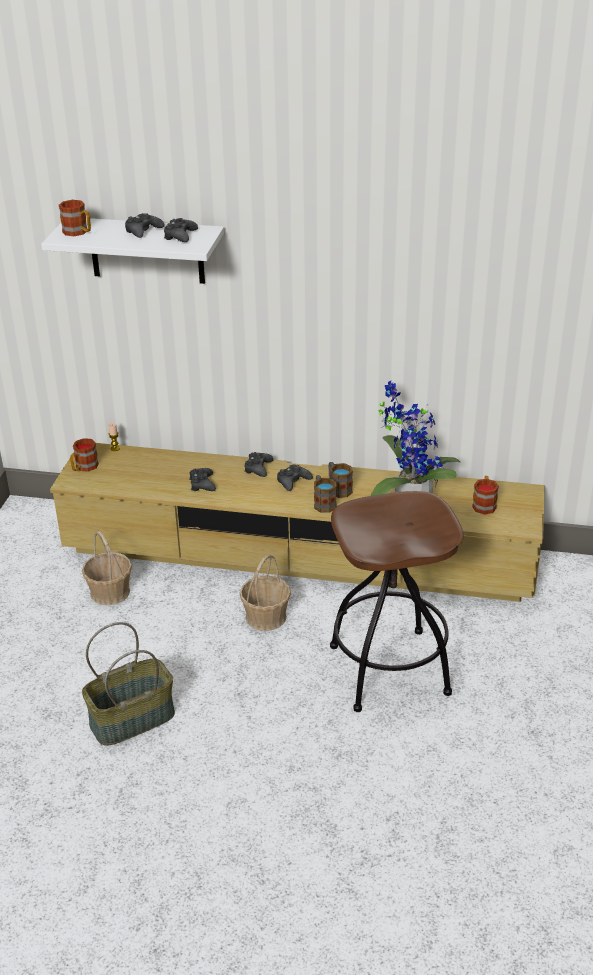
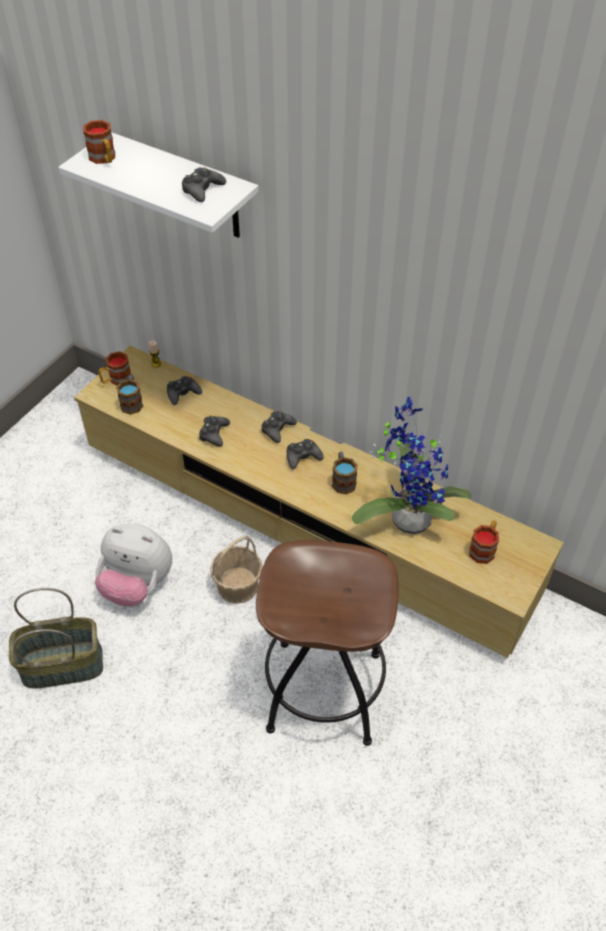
camera: 20 degrees right, 15 degrees up
basket [82,531,132,605] -> none
black game controller [125,213,165,238] -> black game controller moved to [167,376,202,405]
mug [314,475,337,513] -> mug moved to [116,375,143,415]
none -> plush toy [95,524,172,607]

